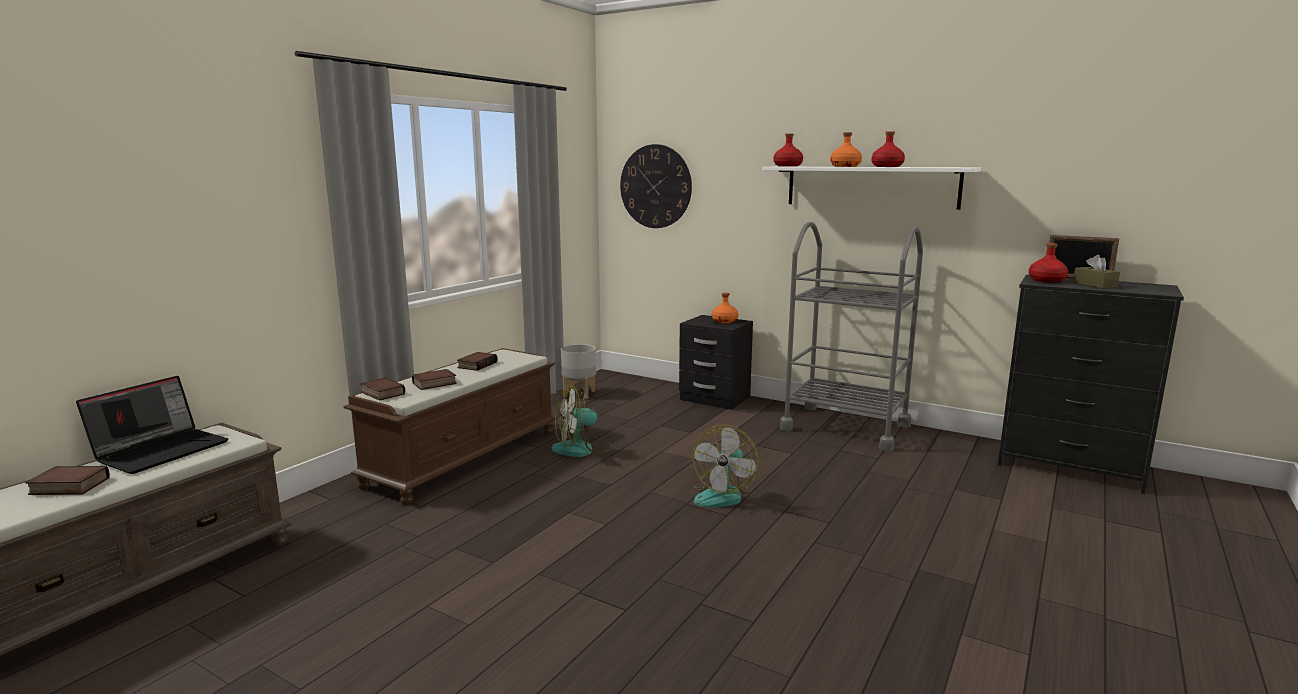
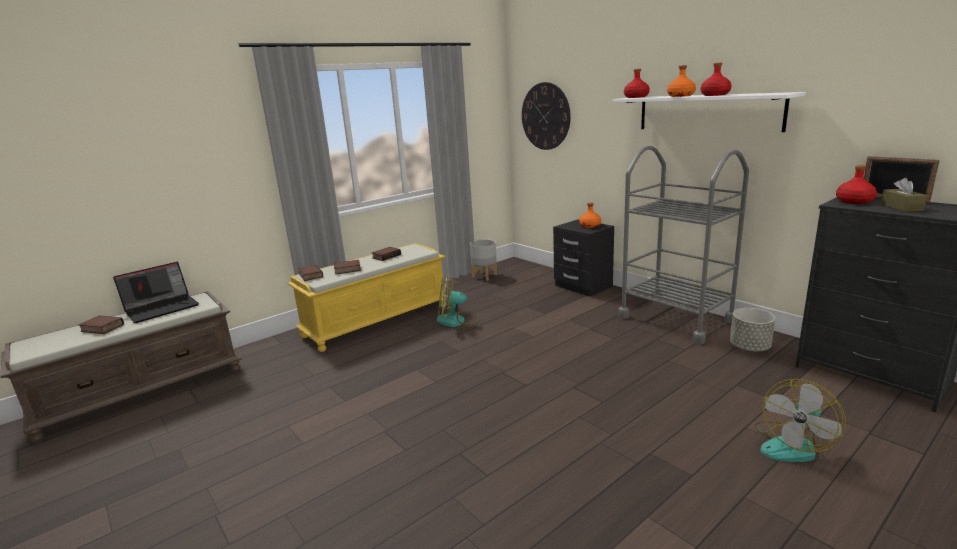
camera: 20 degrees right, 5 degrees up
brown bench [344,348,557,505] -> yellow bench [287,243,448,352]
fan [691,425,759,507] -> fan moved to [754,379,846,462]
none -> grey planter [730,308,775,352]

